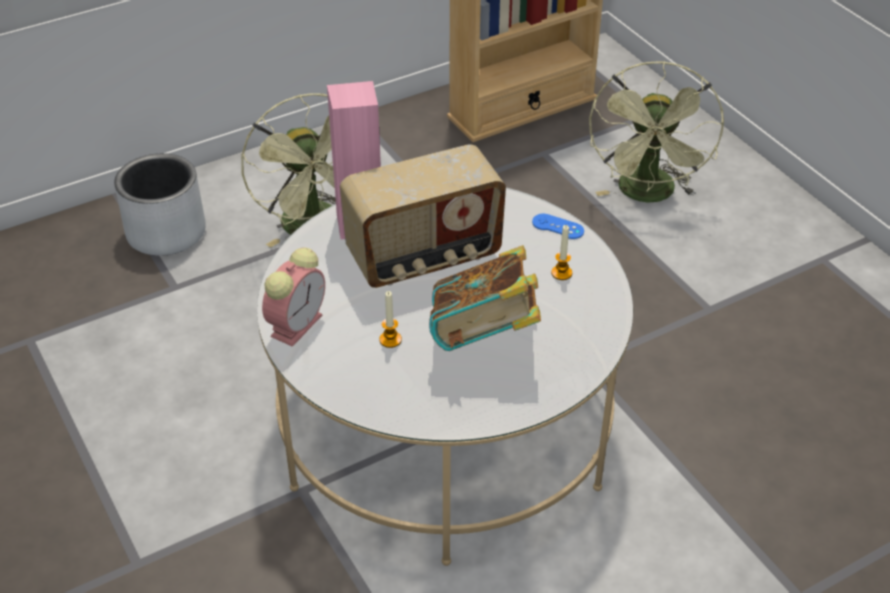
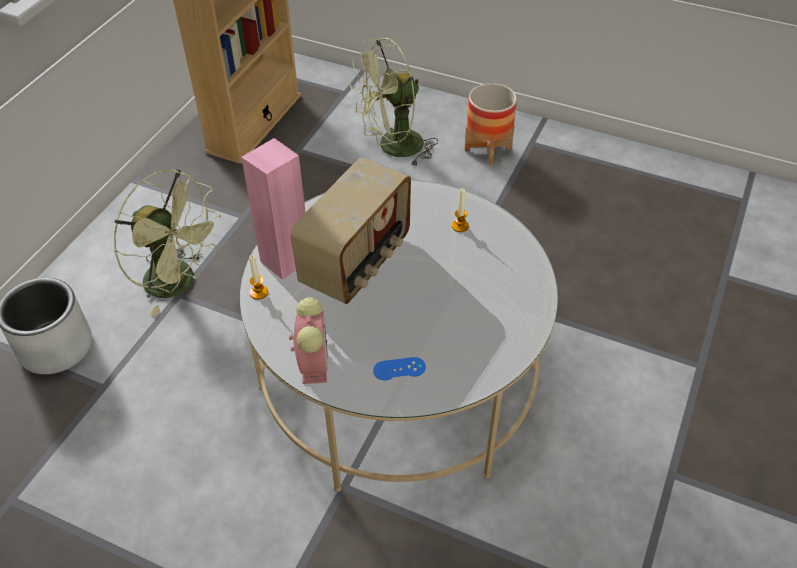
camera: 35 degrees left, 5 degrees up
candle [379,291,402,348] -> candle moved to [249,255,268,299]
book [429,245,541,351] -> none
blue game controller [532,214,584,239] -> blue game controller moved to [373,357,426,380]
green fan [589,61,724,203] -> green fan turned 90 degrees clockwise [349,38,438,166]
none -> planter [465,83,517,165]

